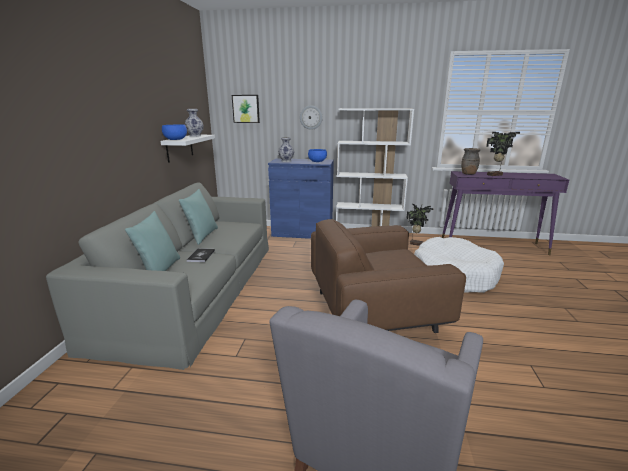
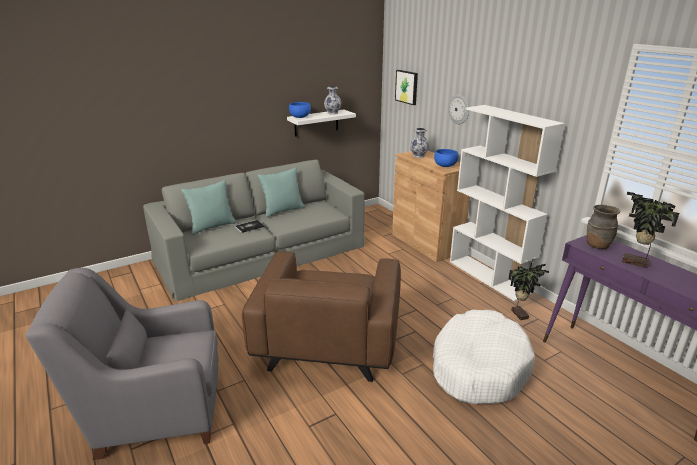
camera: 50 degrees right, 5 degrees up
blue cabinet [268,158,334,239] -> brown cabinet [392,151,470,262]
brown armchair [311,219,466,333] -> brown armchair turned 120 degrees counterclockwise [242,251,401,382]

